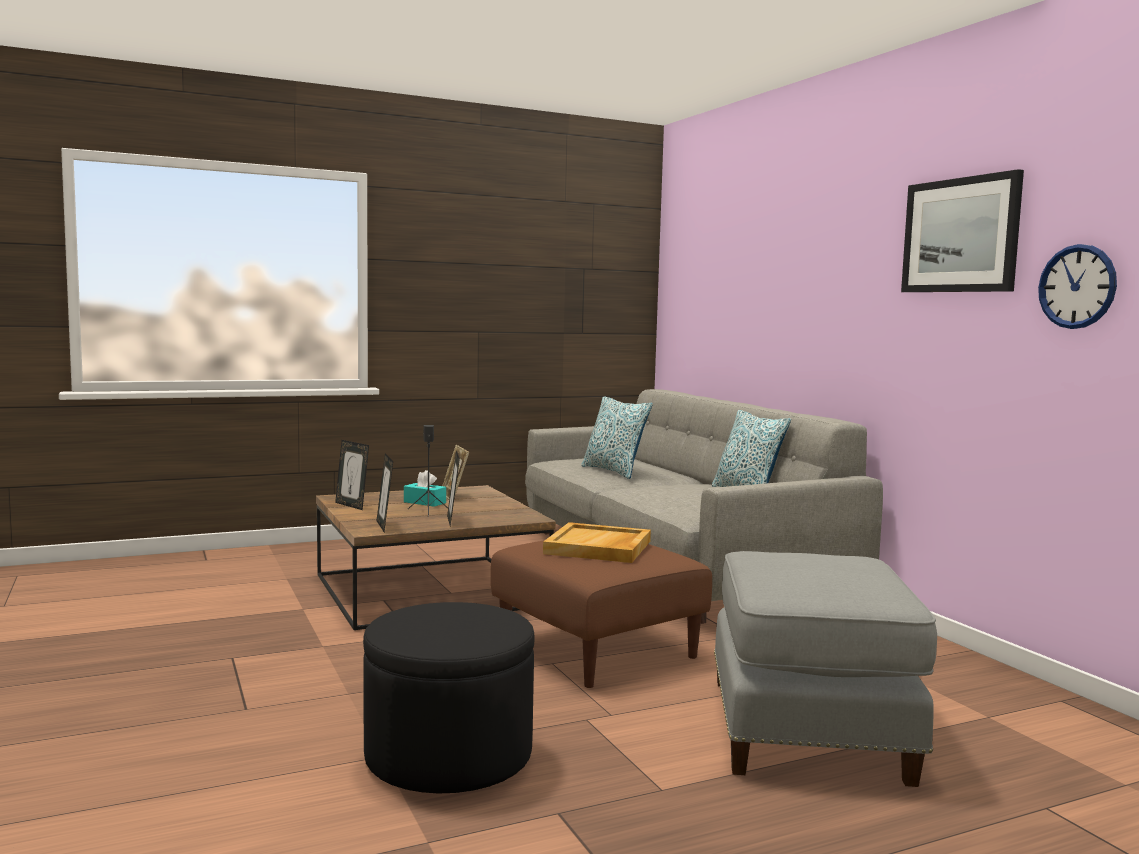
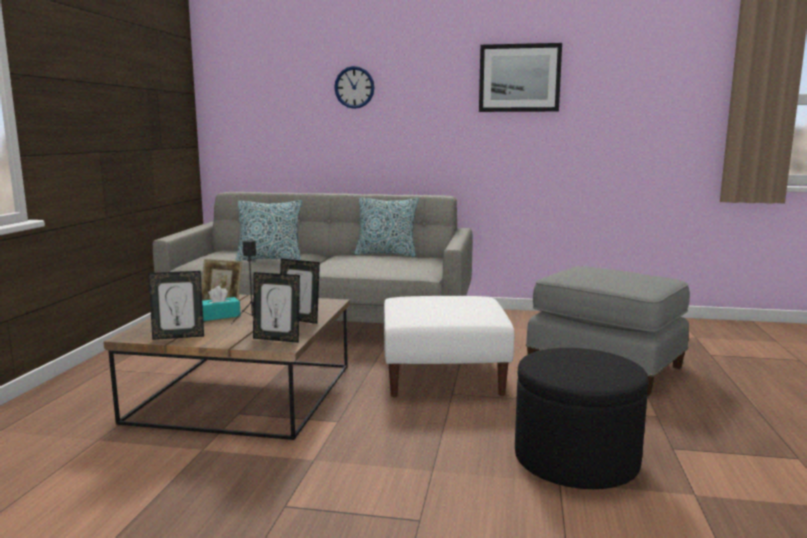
camera: 55 degrees left, 5 degrees up
brown ottoman [491,540,712,688] -> white ottoman [384,296,514,397]
beige tray [543,522,651,563] -> none
wall clock [1038,244,1117,329] -> wall clock moved to [334,66,375,109]

